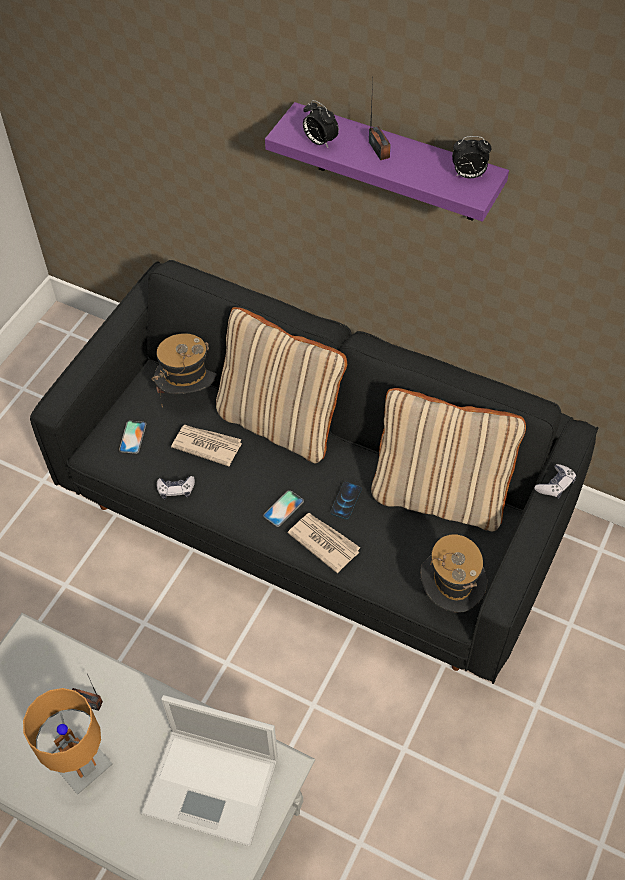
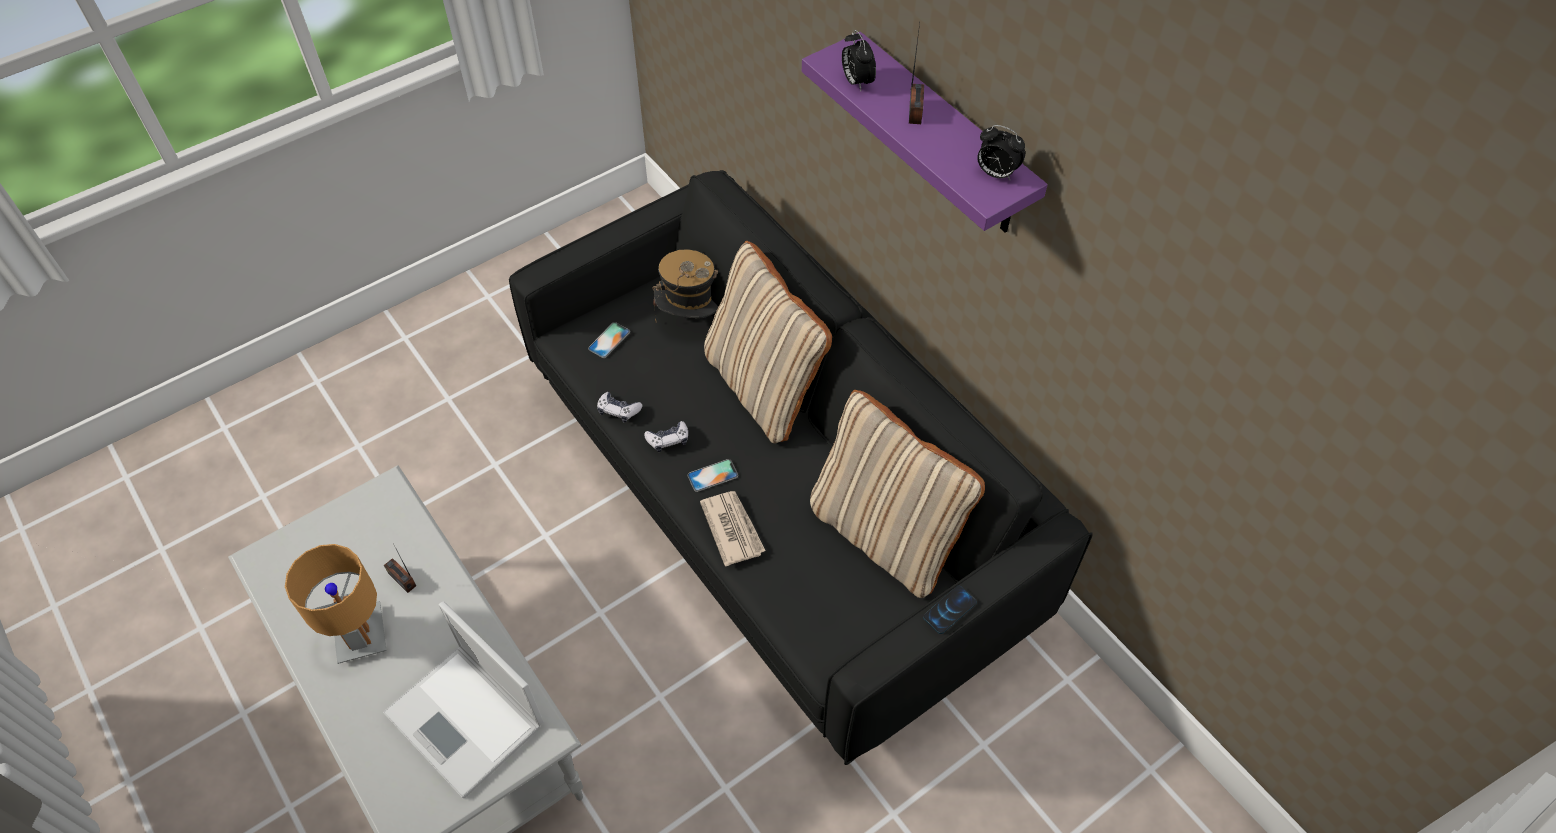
camera: 25 degrees right, 0 degrees up
newspaper [171,425,242,466] -> none
phone [331,482,362,519] -> phone moved to [923,586,977,634]
hat [420,535,488,613] -> none
game controller [534,464,576,498] -> game controller moved to [644,421,688,452]

